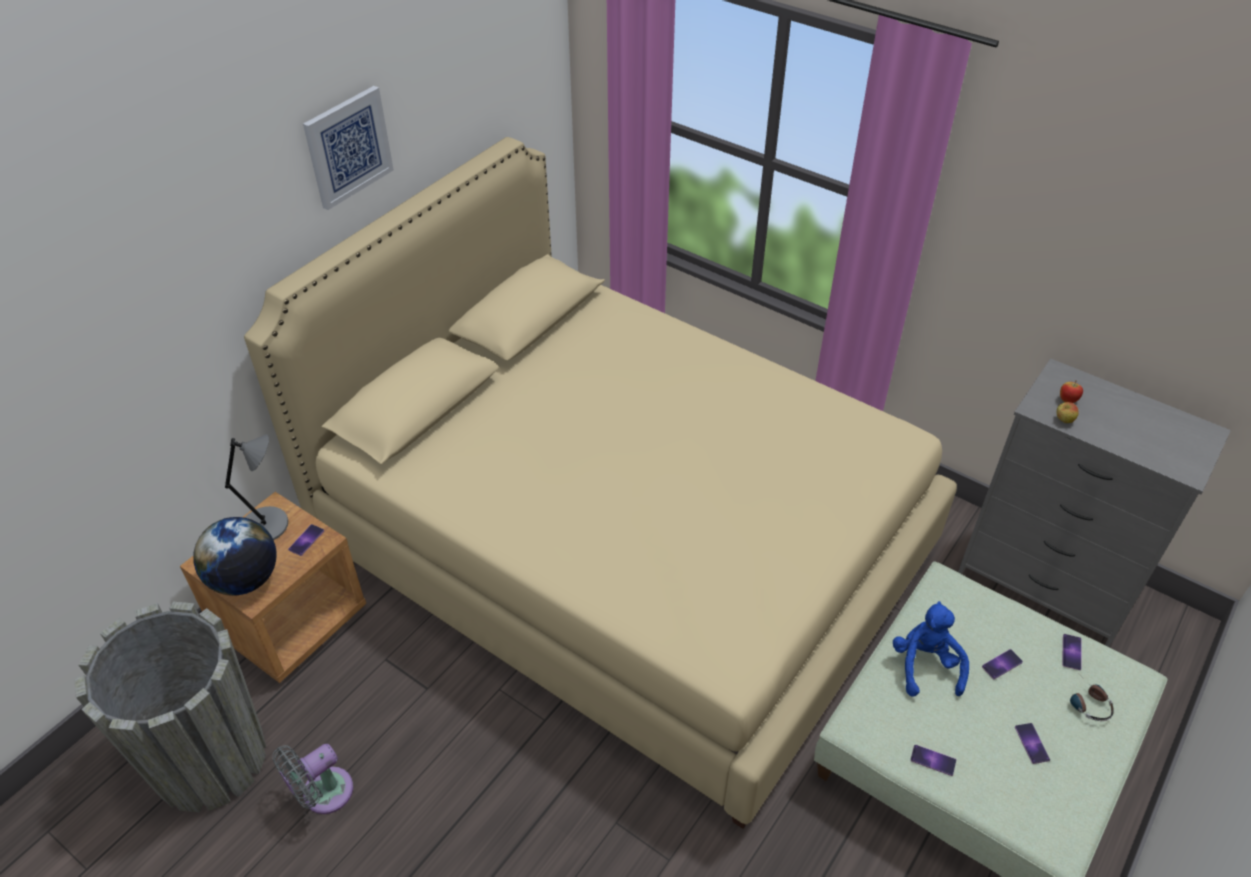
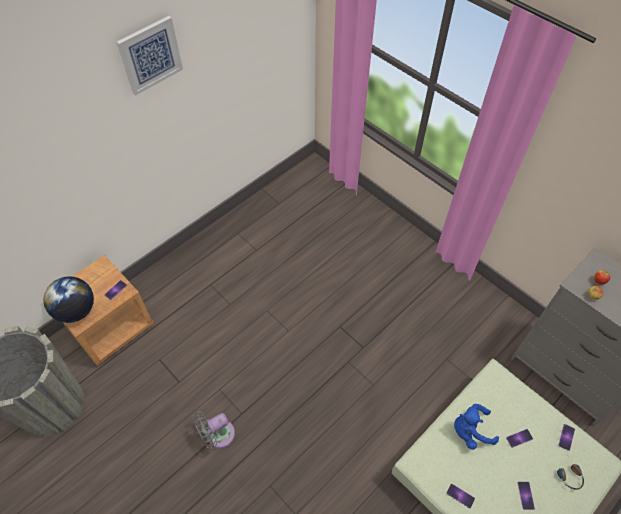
camera: 10 degrees right, 10 degrees up
grey table lamp [225,434,288,540] -> none
beige bed [244,137,957,829] -> none
grey fan [272,744,353,814] -> grey fan moved to [192,411,235,449]
blue plush toy [893,601,969,697] -> blue plush toy turned 105 degrees counterclockwise [454,404,499,450]

